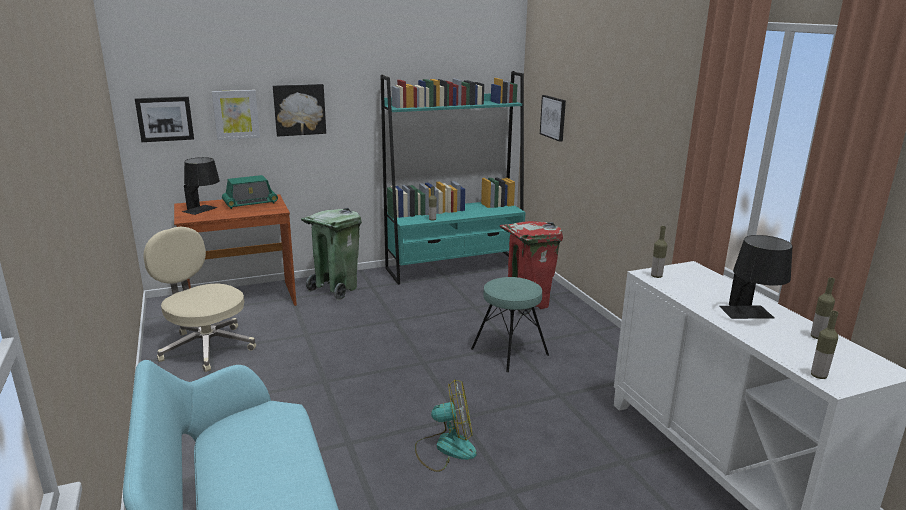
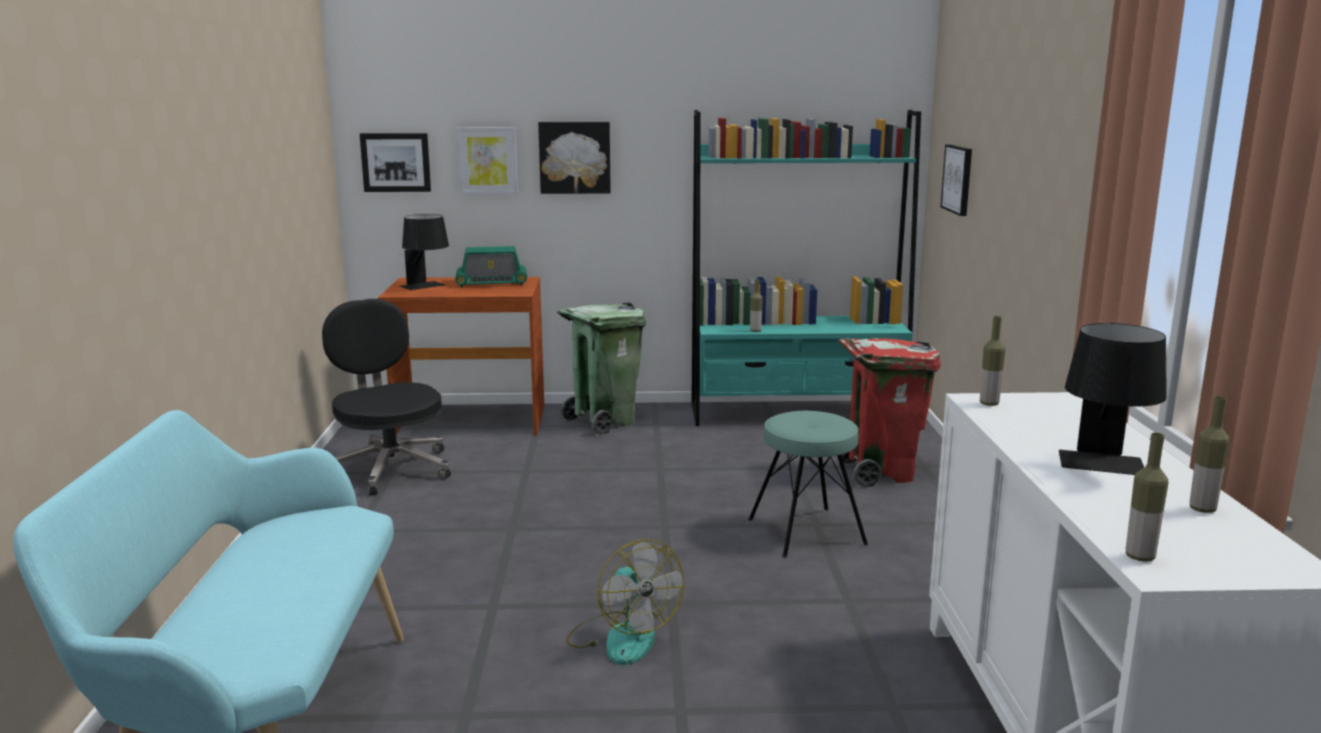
camera: 20 degrees right, 5 degrees down
beige office chair [143,227,256,372] -> black office chair [322,299,451,496]
fan [415,379,477,472] -> fan turned 45 degrees clockwise [566,539,684,665]

